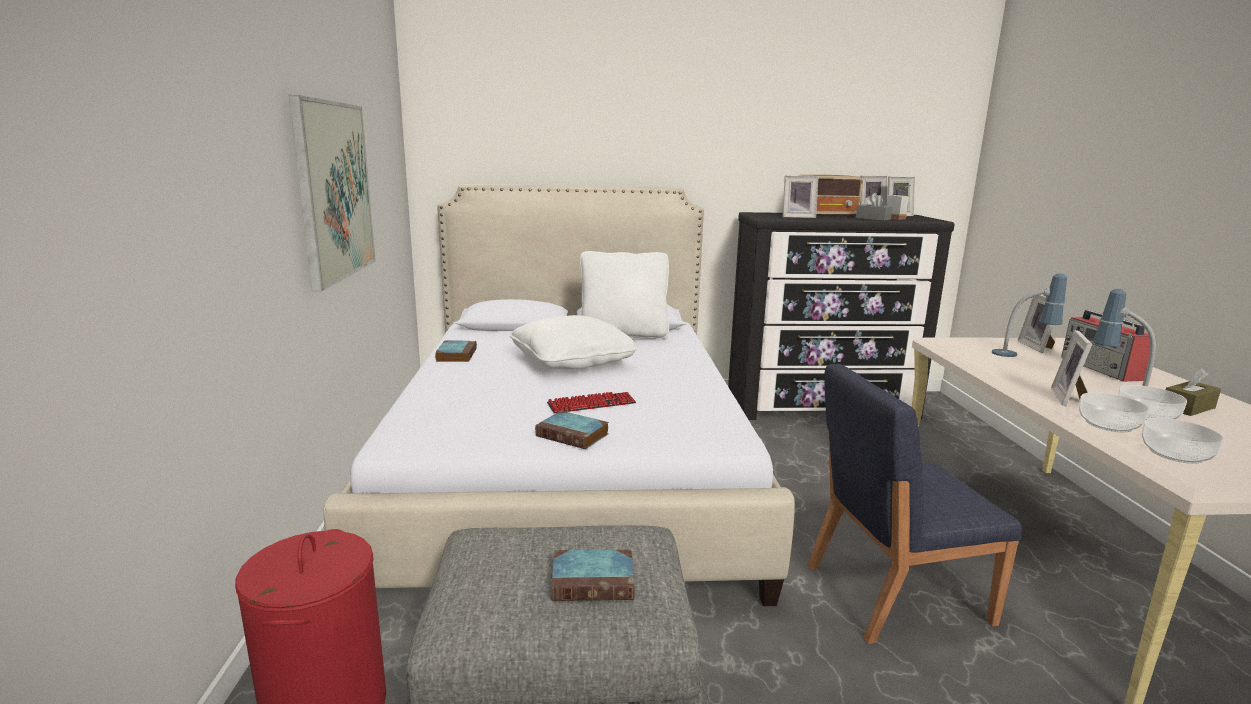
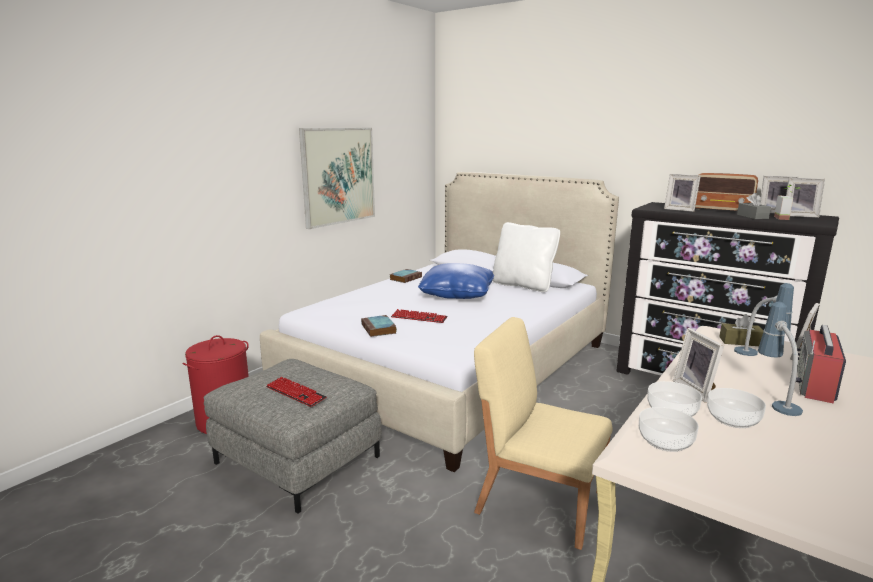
camera: 40 degrees right, 0 degrees up
white pillow [510,315,638,370] -> blue pillow [418,263,494,299]
book [551,550,635,601] -> keyboard [266,376,327,407]
blue chair [807,364,1022,644] -> beige chair [474,317,612,550]
picture frame [1051,330,1092,406] -> picture frame turned 75 degrees counterclockwise [673,328,724,402]
brown tissue box [1166,369,1221,416] -> brown tissue box moved to [719,314,763,346]

